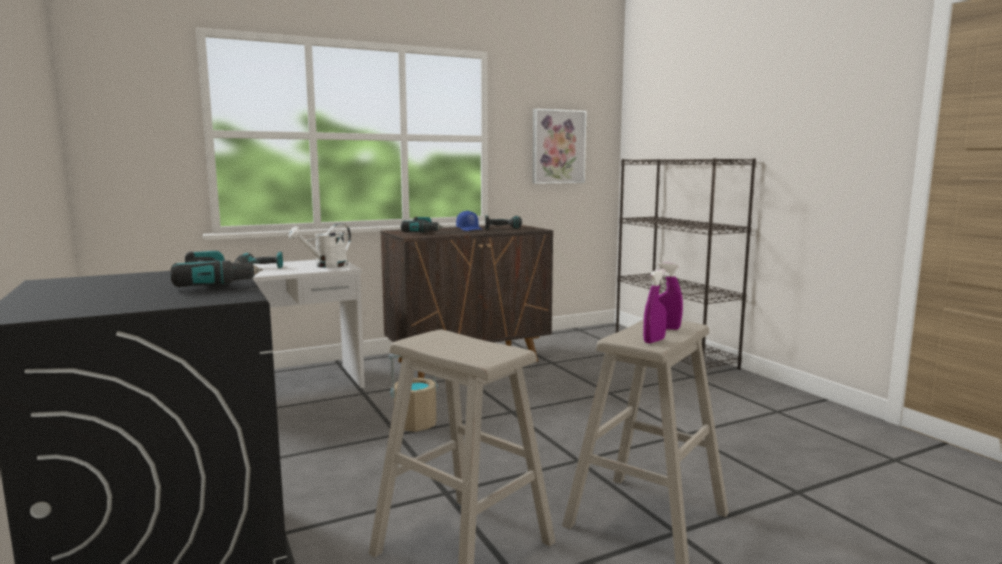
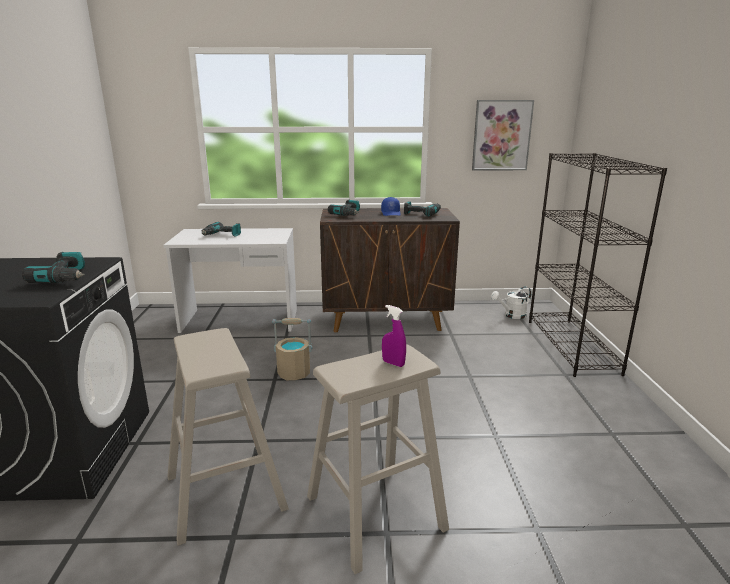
camera: 25 degrees right, 10 degrees up
white watering can [289,223,351,268] -> white watering can moved to [491,286,532,319]
purple spray bottle [643,269,667,343] -> none

